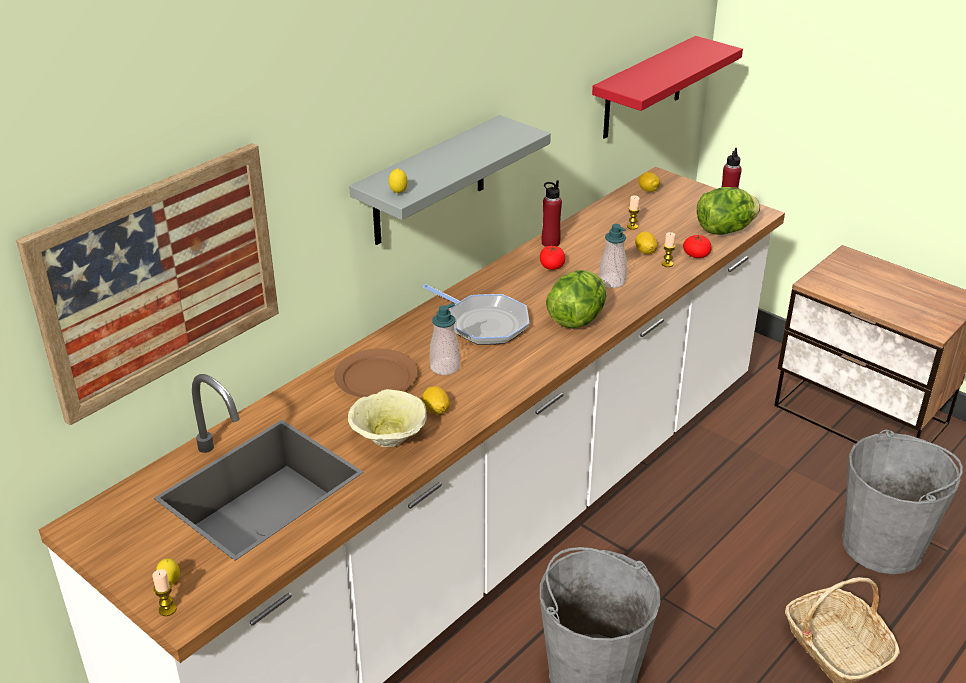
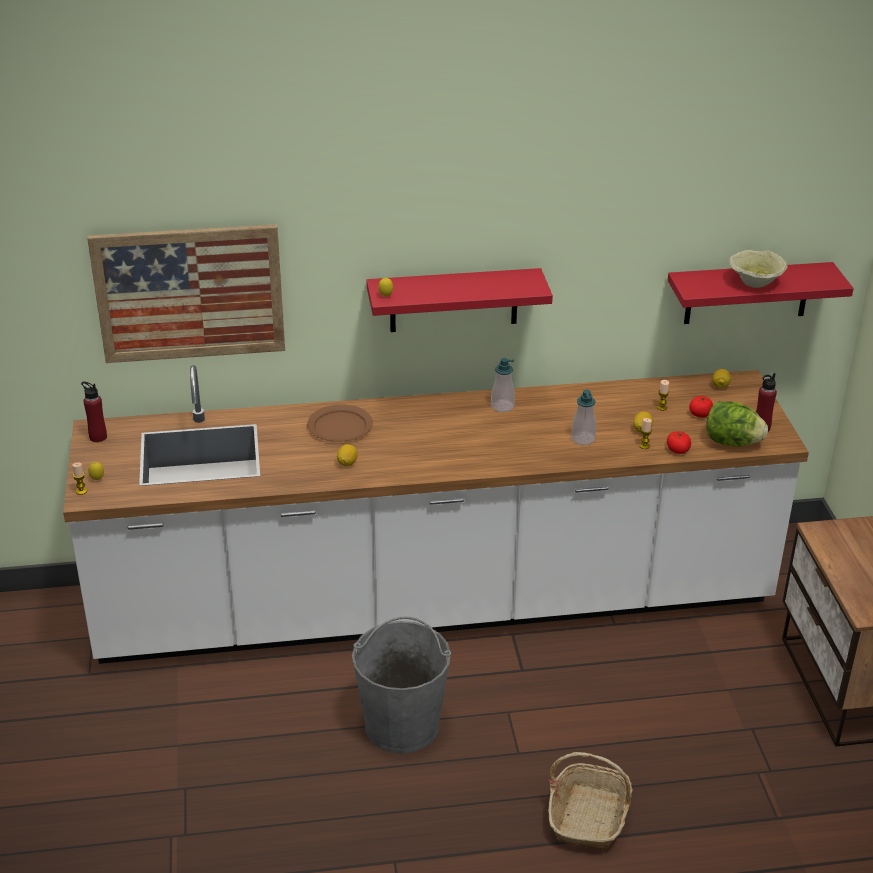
camera: 40 degrees right, 0 degrees up
beige bowl [348,389,427,447] -> beige bowl moved to [729,250,787,288]
grey shelf [349,115,551,245] -> red shelf [366,268,553,332]
frying pan [422,284,529,345] -> none
soap dispenser [430,303,460,375] -> soap dispenser moved to [491,358,515,412]
tomato [540,246,565,270] -> tomato moved to [689,396,713,417]
red bottle [542,180,562,247] -> red bottle moved to [81,381,107,442]
lettuce [546,270,606,329] -> none
grey bucket [842,430,963,574] -> none

